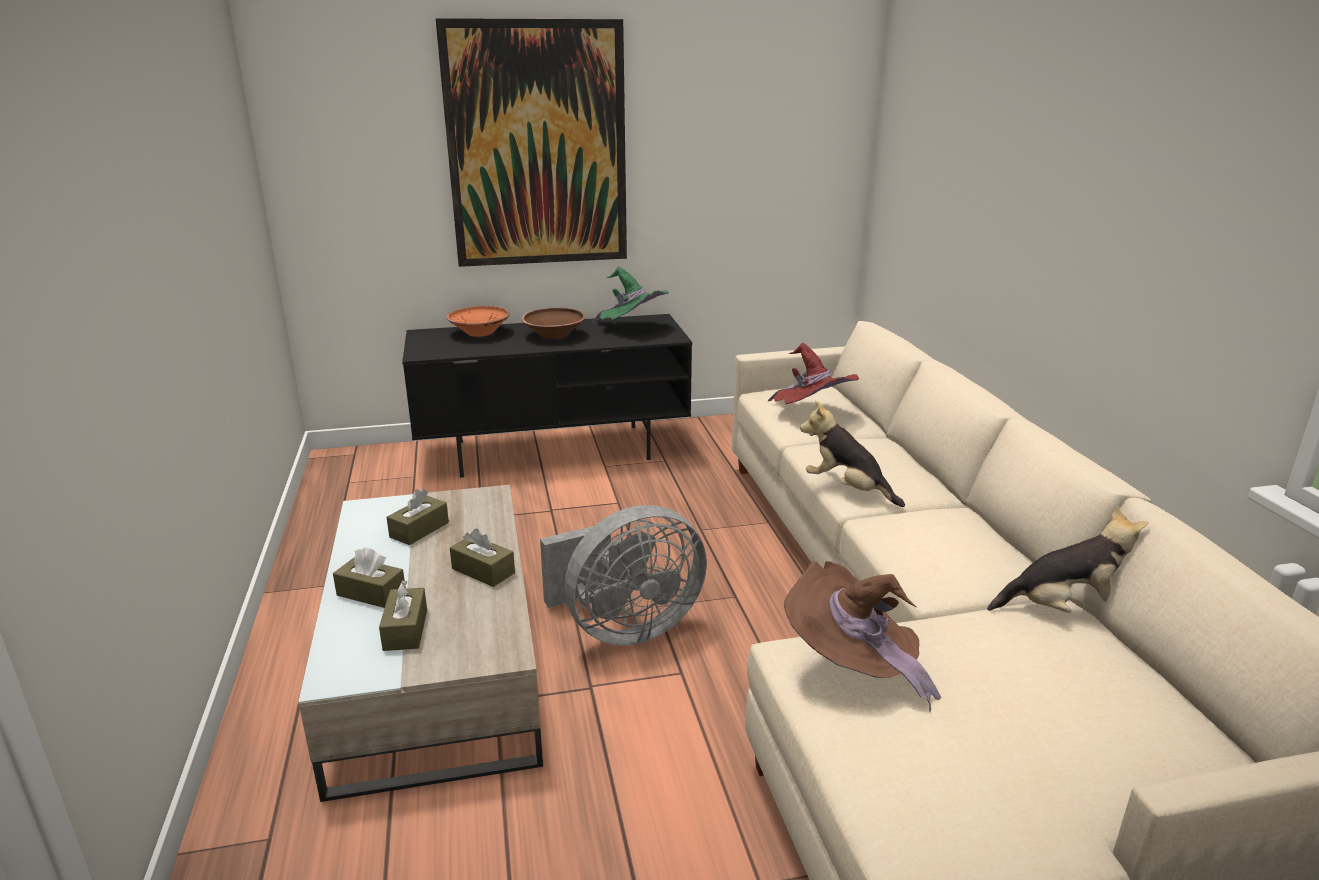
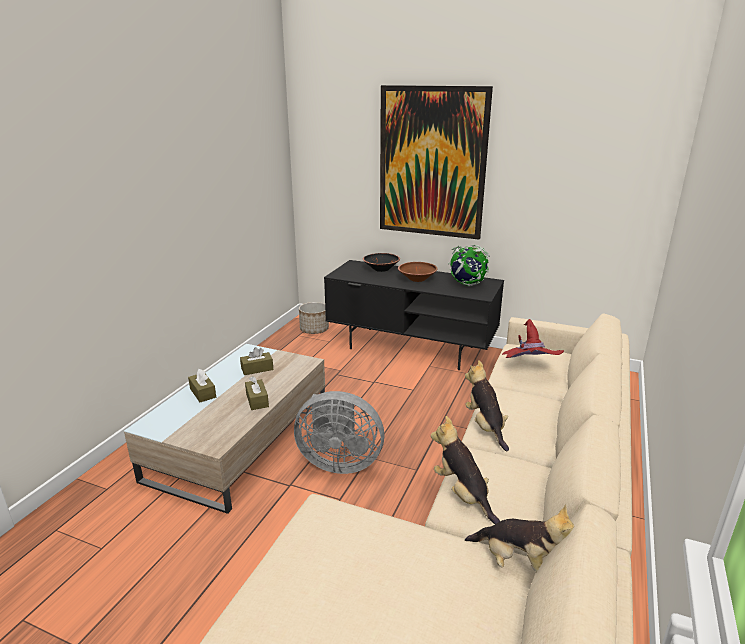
camera: 35 degrees right, 0 degrees up
brown tissue box [379,580,427,651] -> none
orange bowl [446,306,510,337] -> black bowl [363,253,400,272]
green hat [592,266,669,323] -> globe [448,245,490,286]
brown hat [784,561,941,712] -> none
none -> planter [299,302,329,334]
none -> plush toy [431,416,500,524]

